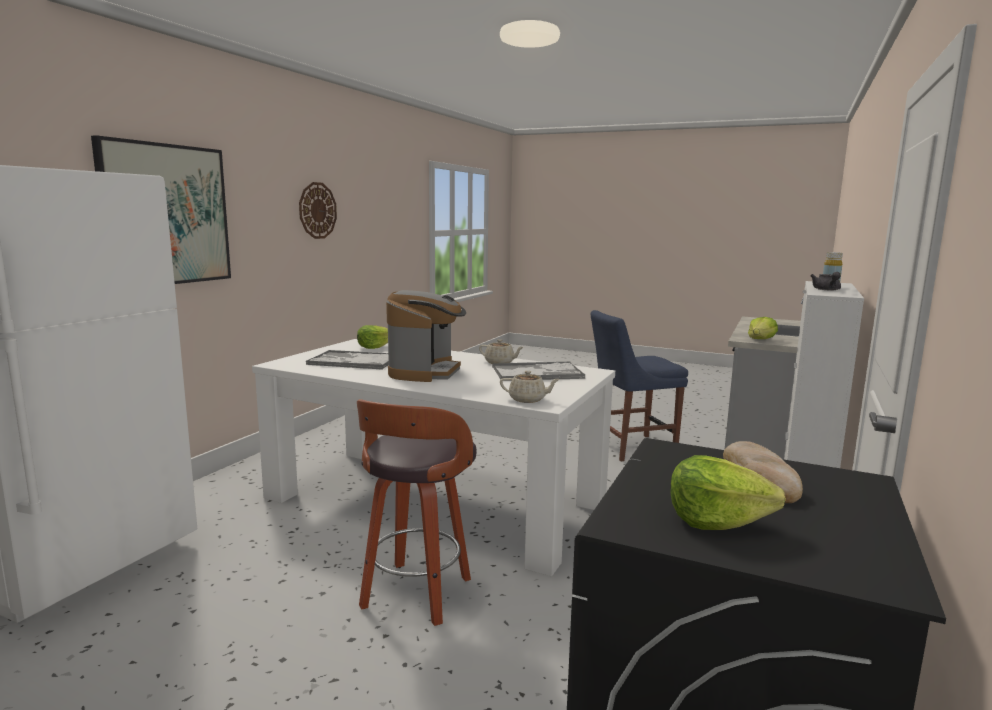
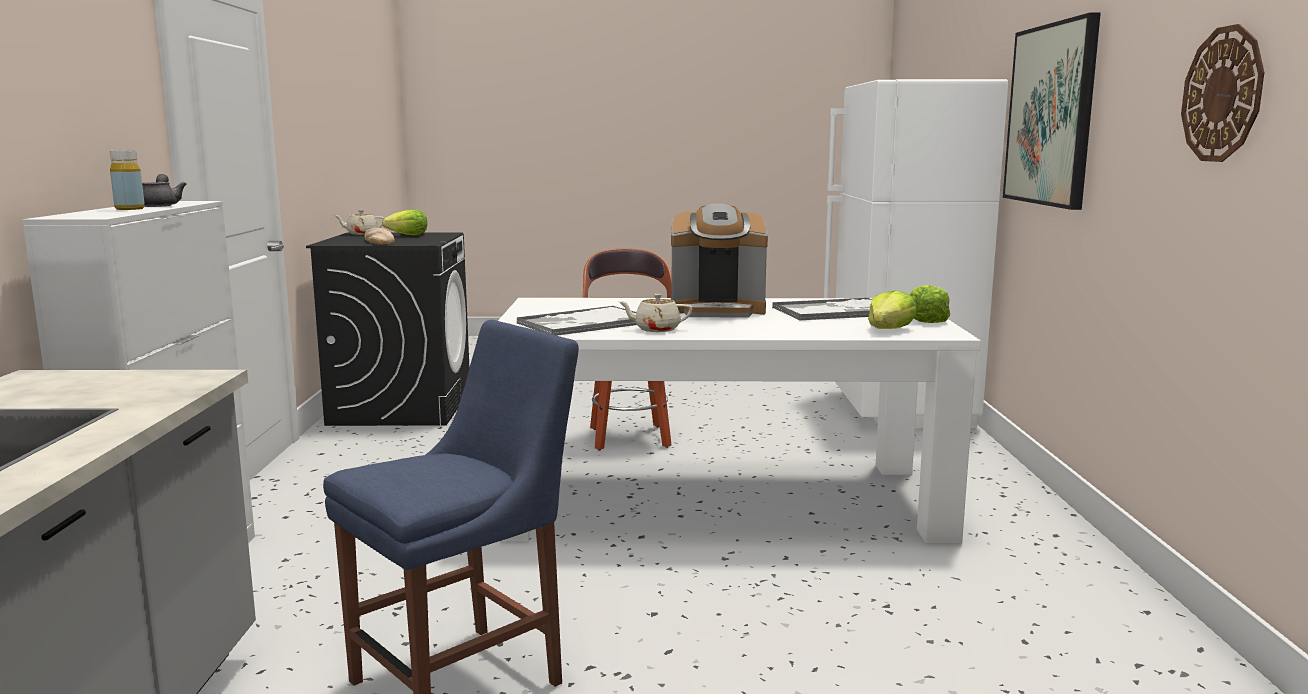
camera: 155 degrees right, 0 degrees up
coffee machine [386,290,466,382] -> coffee machine turned 75 degrees counterclockwise [671,204,768,318]
beige teapot [500,371,560,403] -> beige teapot moved to [334,210,385,235]
lettuce [748,317,778,339] -> lettuce moved to [910,285,951,323]

